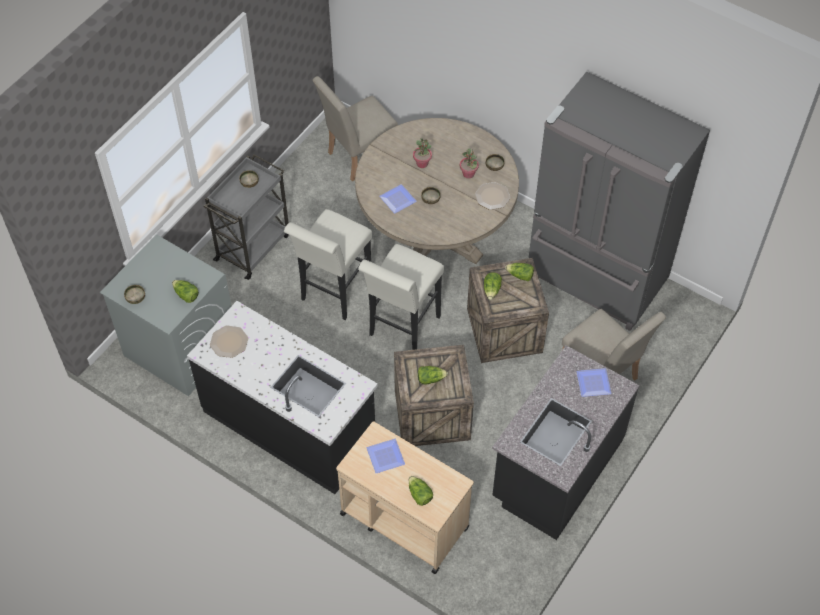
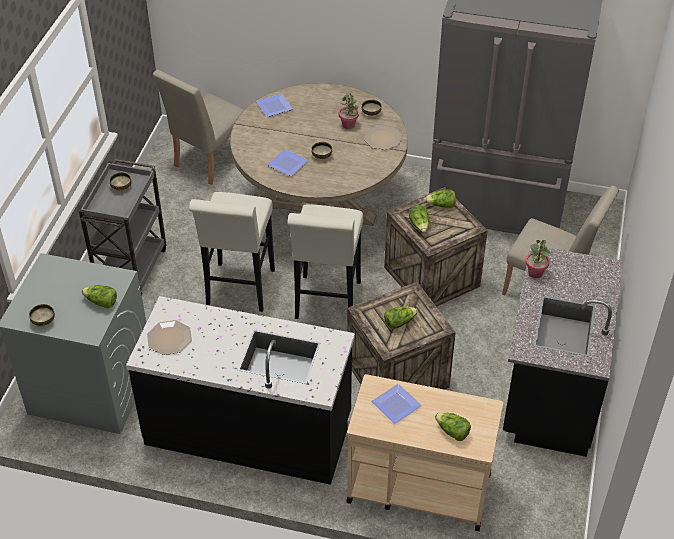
camera: 20 degrees left, 10 degrees down
potted plant [413,138,432,168] -> potted plant moved to [526,240,550,278]
plate [576,368,612,397] -> plate moved to [256,93,293,117]

